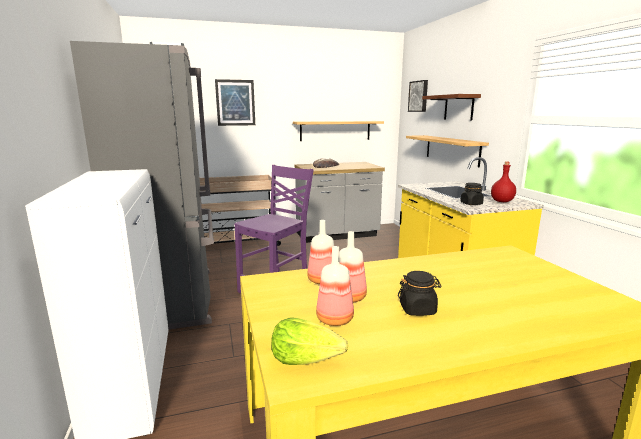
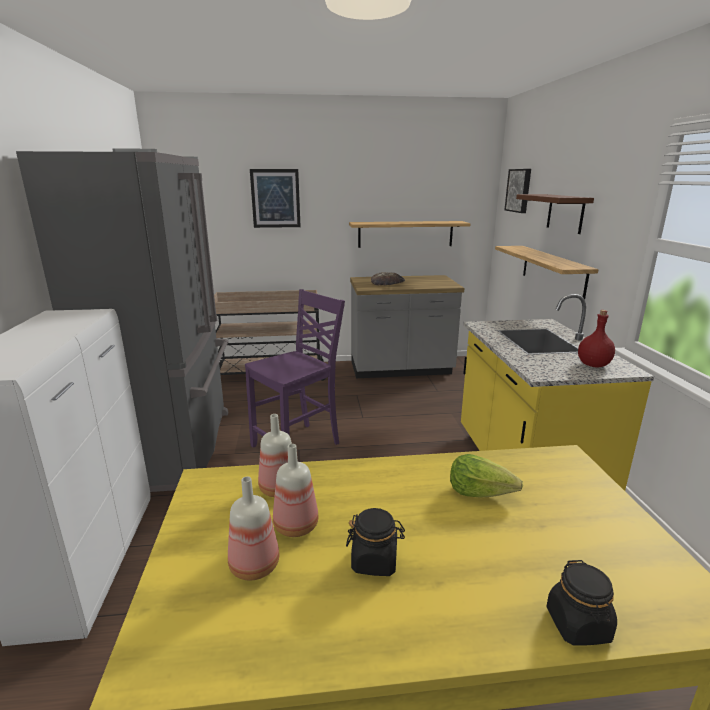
camera: 10 degrees right, 5 degrees up
lettuce [271,317,348,365] -> lettuce moved to [450,454,523,497]
black jar [460,183,484,205] -> black jar moved to [546,560,617,645]

